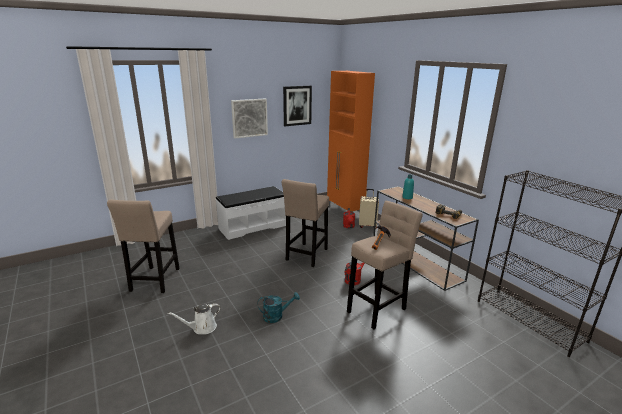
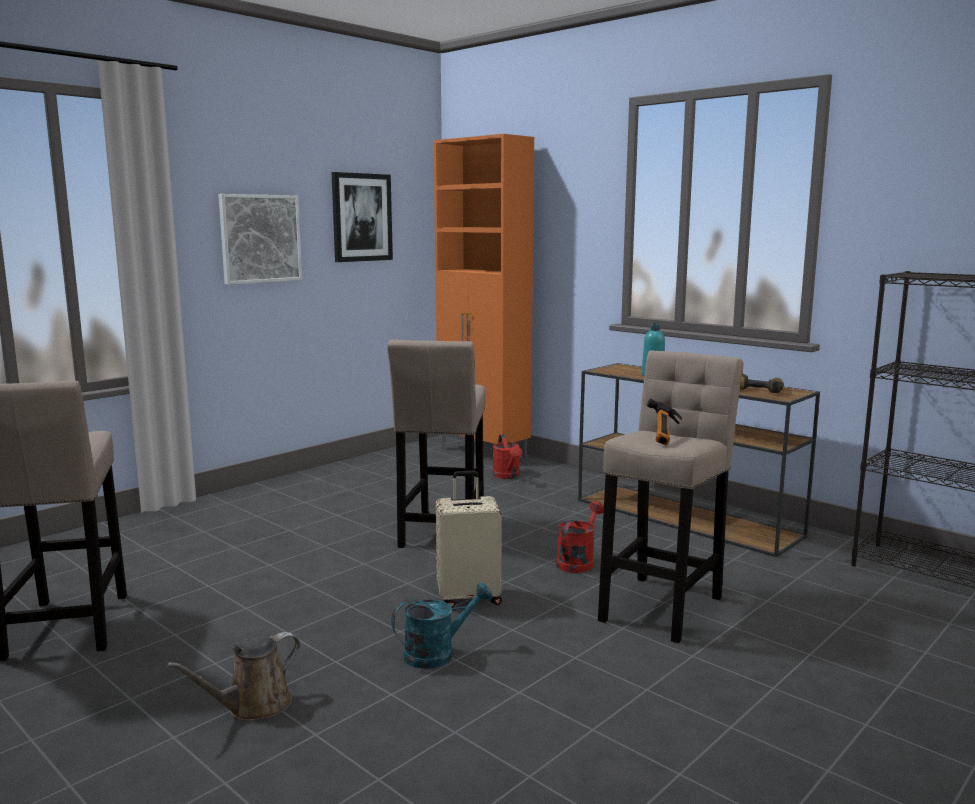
camera: 15 degrees left, 10 degrees down
white watering can [168,303,221,334] -> brown watering can [167,632,300,721]
white bench [216,186,286,240] -> none
beige suitcase [359,189,379,229] -> beige suitcase moved to [436,471,502,608]

